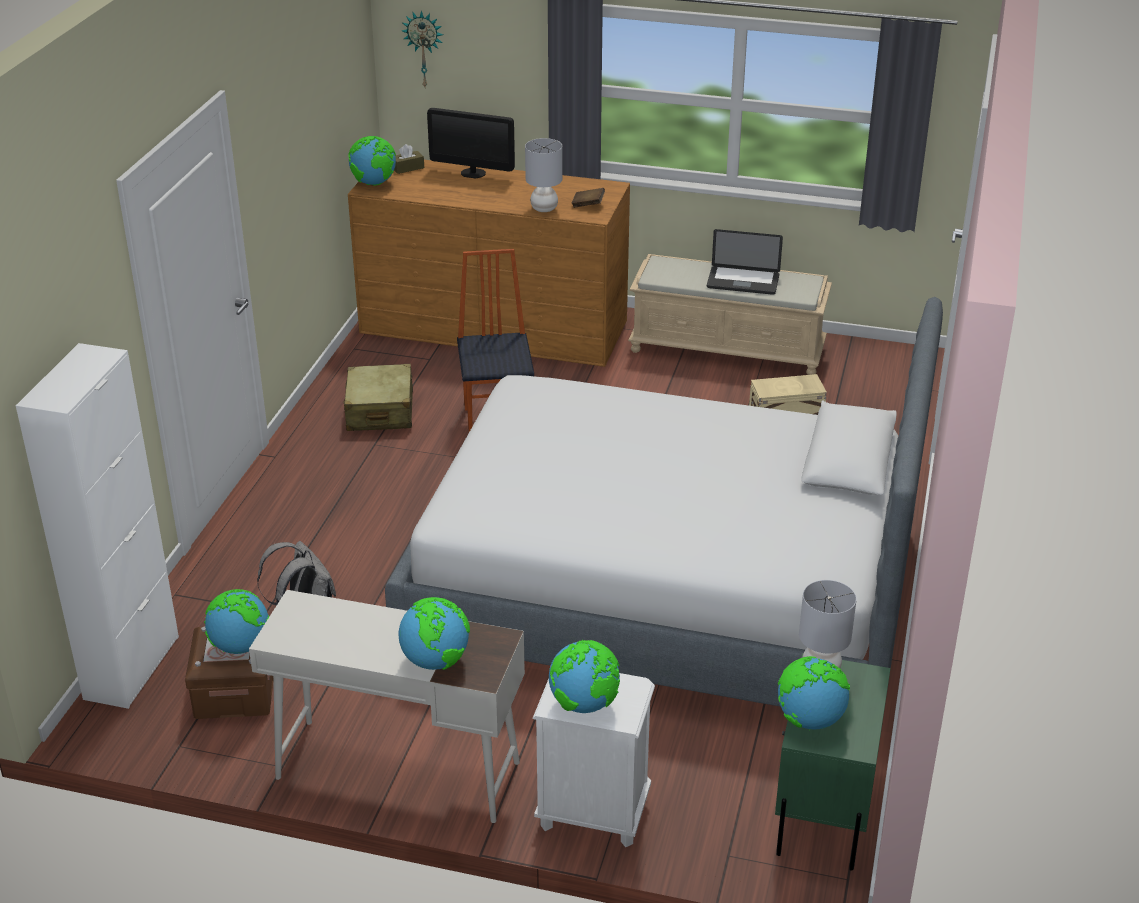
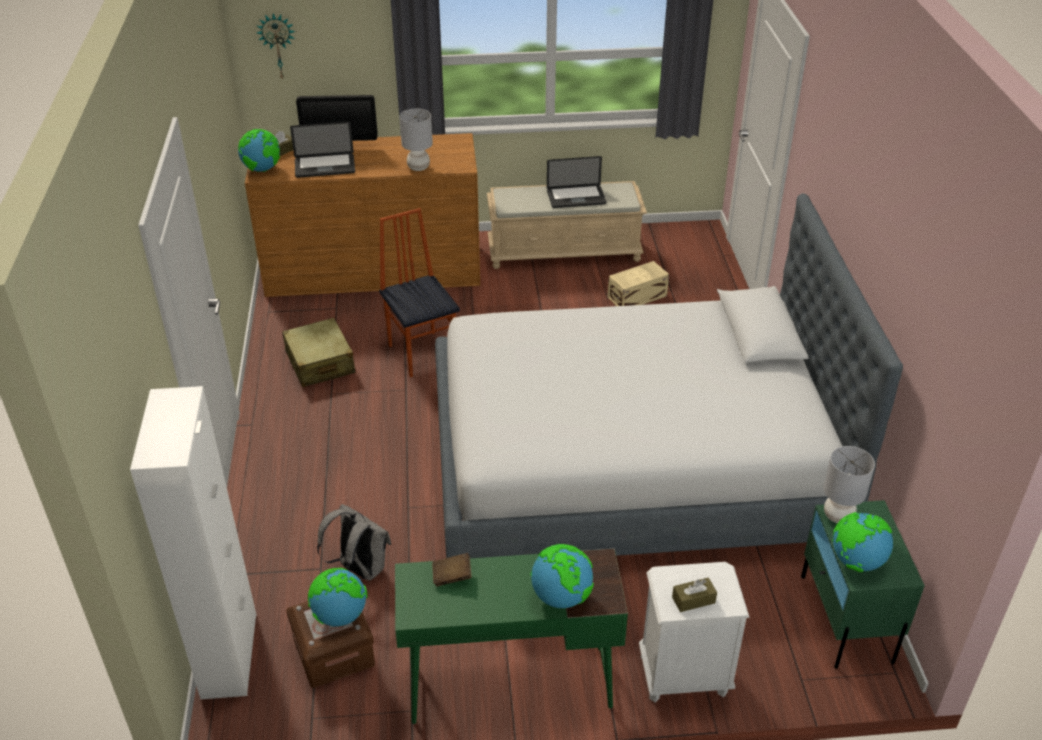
camera: 20 degrees left, 5 degrees up
white desk [249,590,525,823] -> green desk [395,548,628,724]
globe [549,640,620,713] -> brown tissue box [672,578,717,612]
brown book [571,188,605,208] -> brown book moved to [432,553,471,586]
none -> laptop [290,122,355,178]

